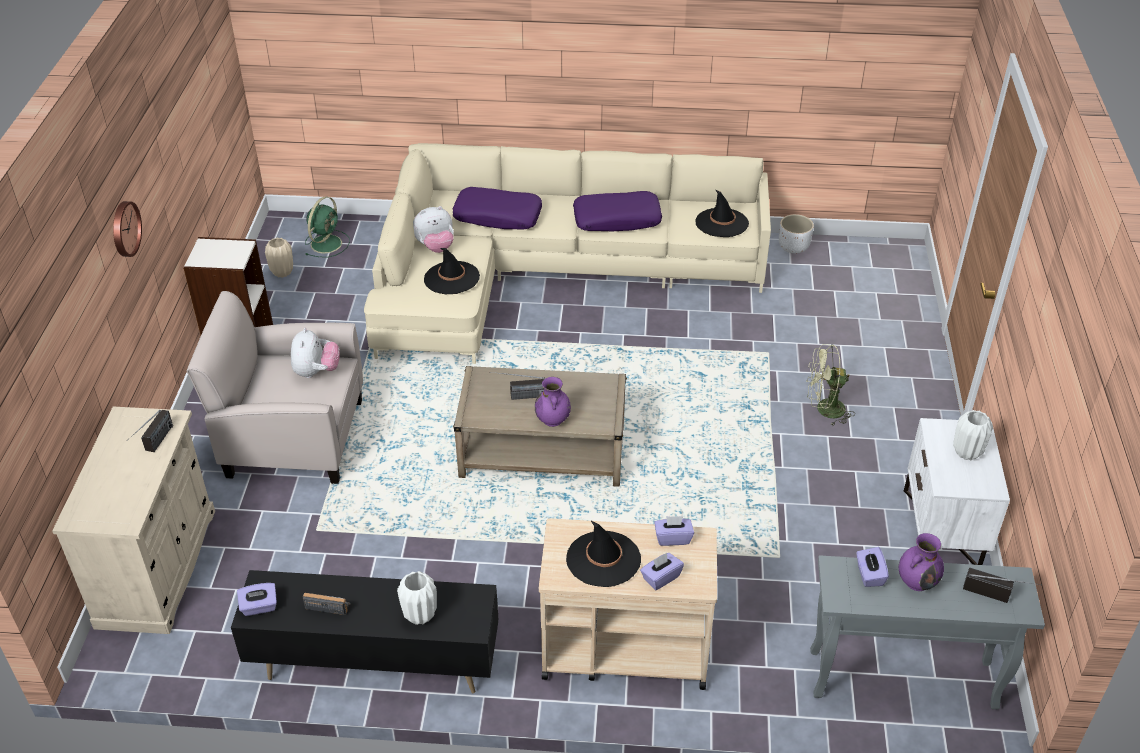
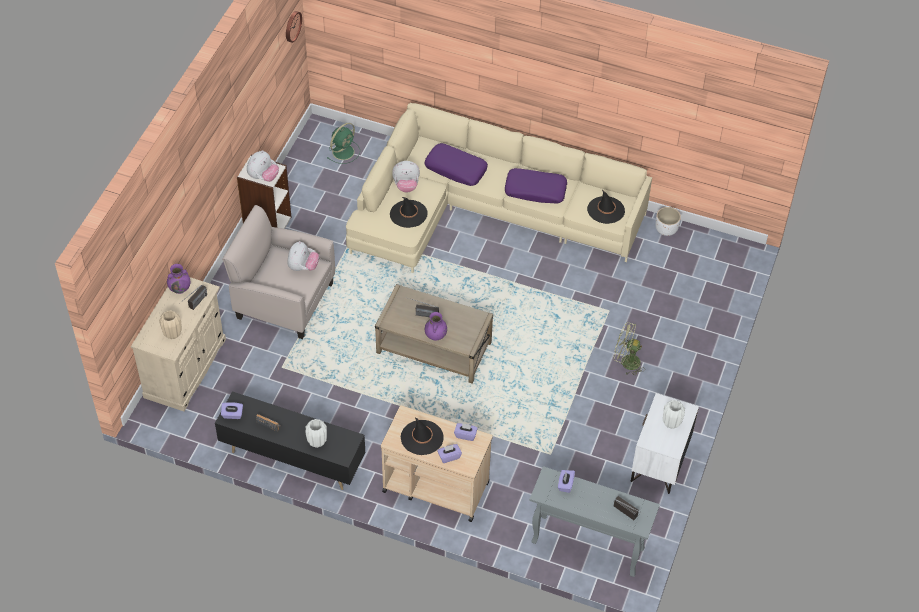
camera: 15 degrees right, 10 degrees up
wall clock [113,201,142,257] -> wall clock moved to [286,11,302,43]
beige vase [265,237,293,278] -> beige vase moved to [159,310,182,339]
purple vase [899,533,944,591] -> purple vase moved to [167,264,190,294]
none -> plush toy [247,150,279,182]

